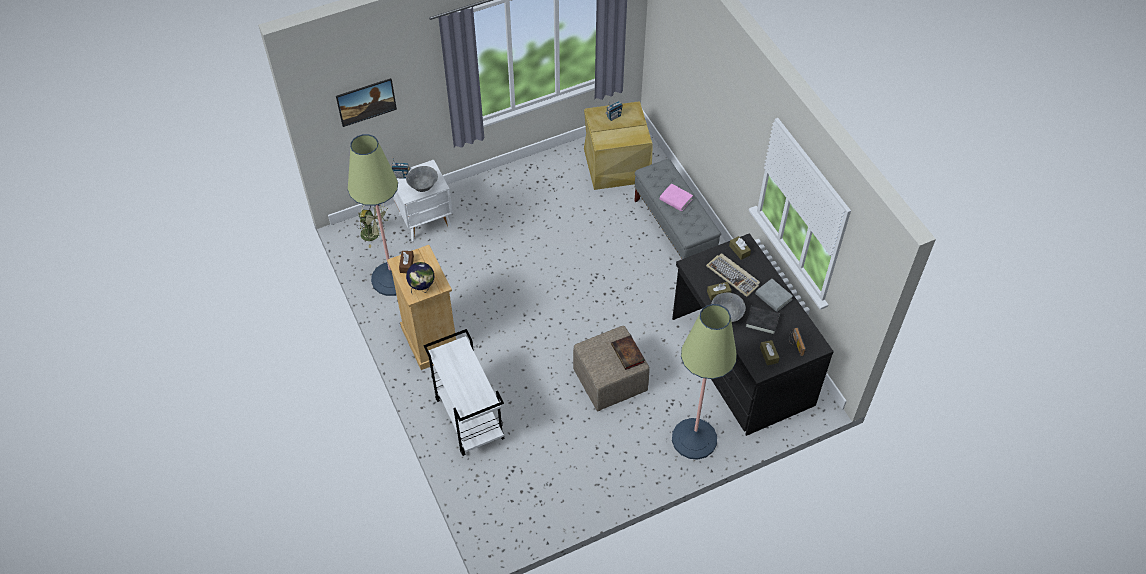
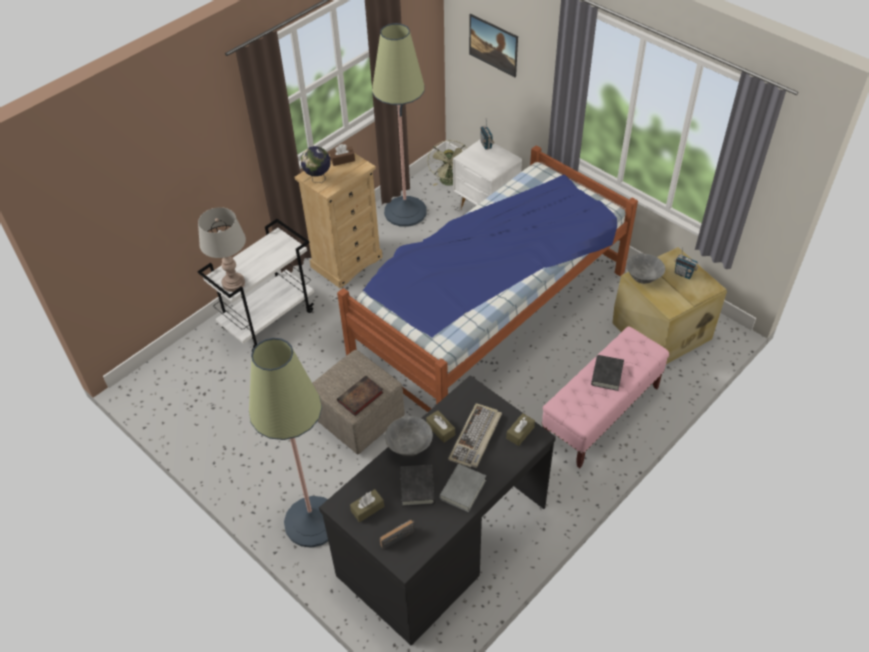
camera: 70 degrees right, 5 degrees down
grey bowl [406,166,438,192] -> grey bowl moved to [626,253,665,284]
grey bench [634,159,721,260] -> pink bench [542,327,669,468]
pink book [660,183,693,212] -> black book [591,355,624,391]
none -> grey table lamp [198,207,246,292]
none -> bed [337,145,638,412]

